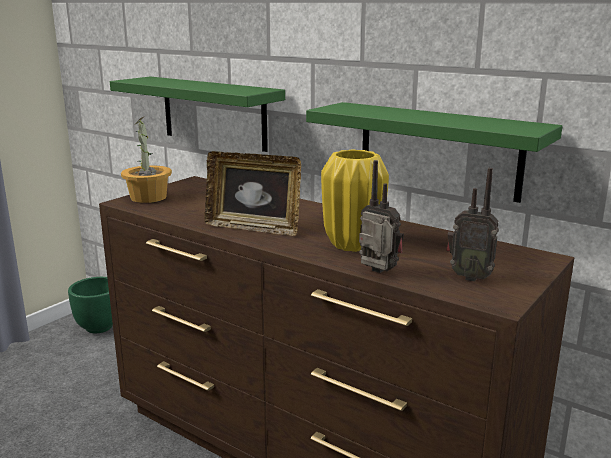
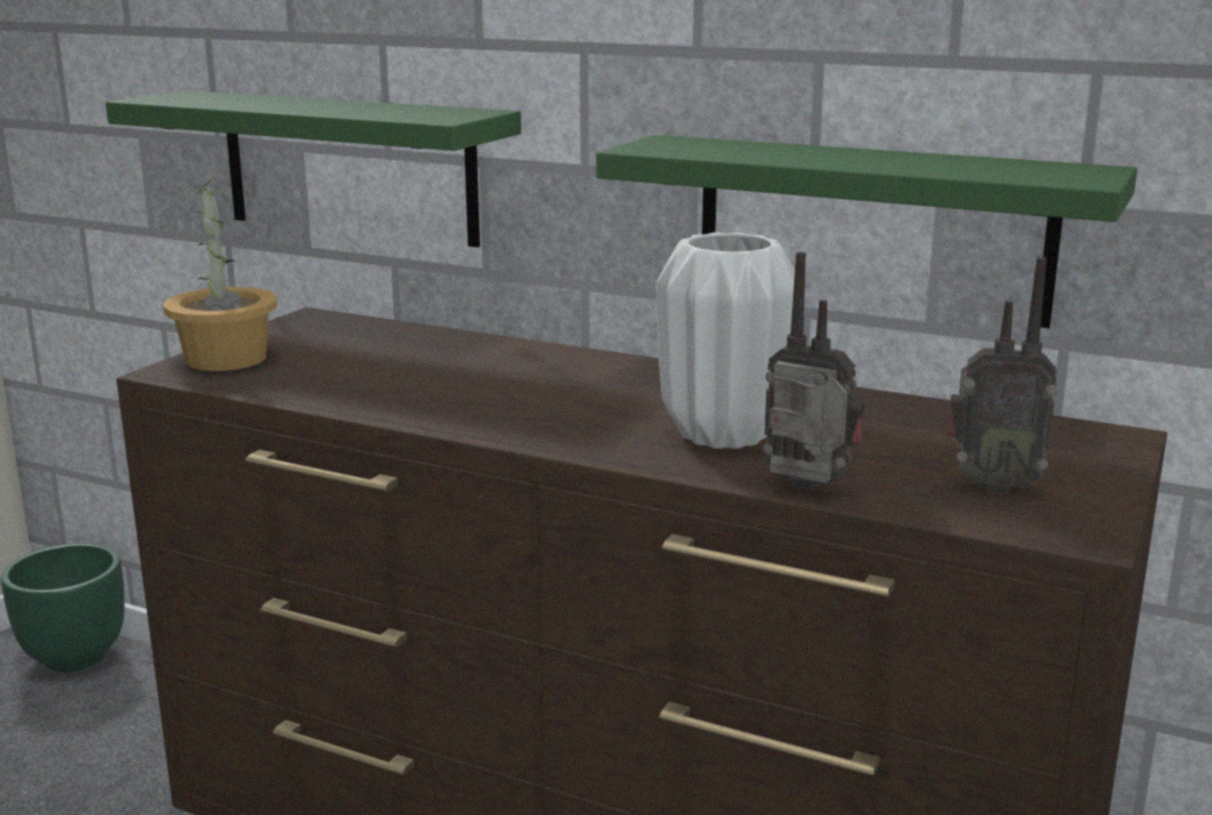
camera: 10 degrees left, 0 degrees up
picture frame [204,151,301,236] -> none
yellow vase [321,149,389,252] -> white vase [656,232,795,449]

